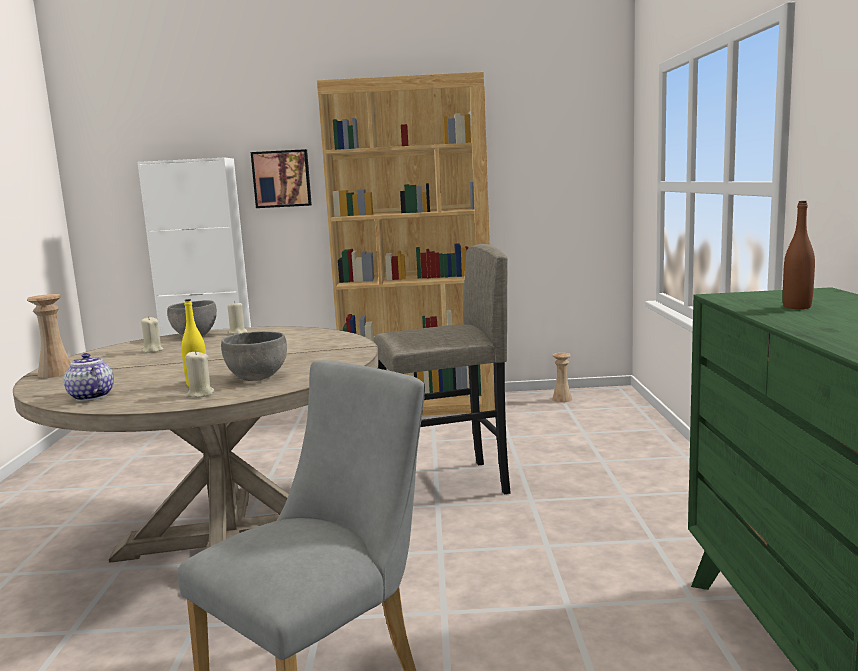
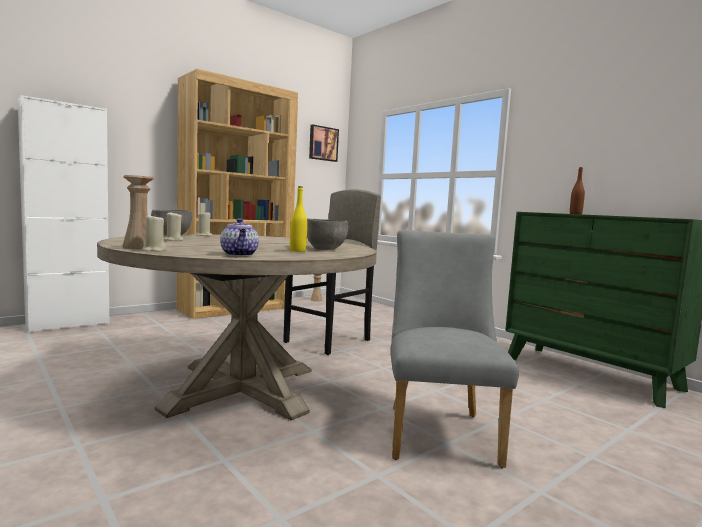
camera: 40 degrees left, 5 degrees down
teapot [64,353,114,401] -> teapot turned 120 degrees counterclockwise [220,218,259,256]
beige candle [185,350,215,398] -> beige candle moved to [142,214,167,252]
picture [251,149,312,208] -> picture moved to [309,125,339,162]

